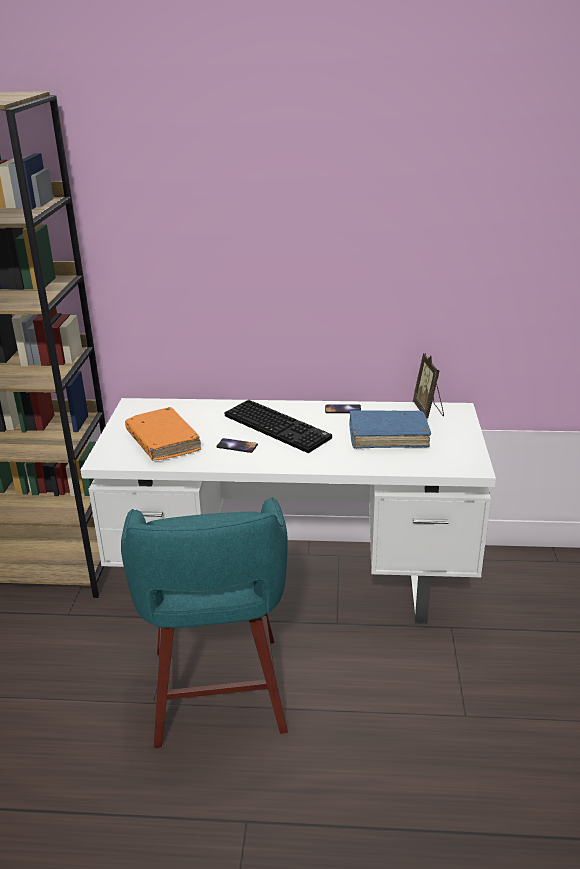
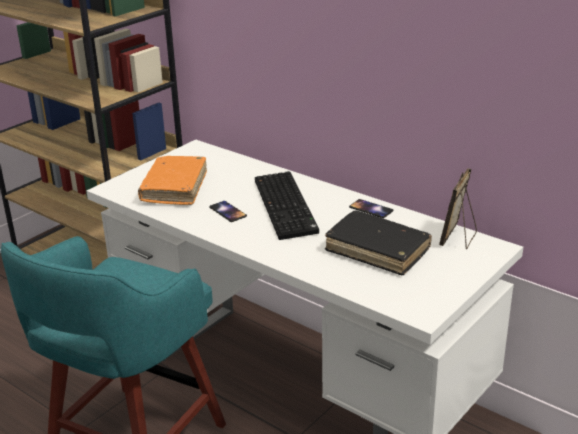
camera: 35 degrees right, 0 degrees up
blue book [349,410,431,449] -> black book [325,210,432,275]

